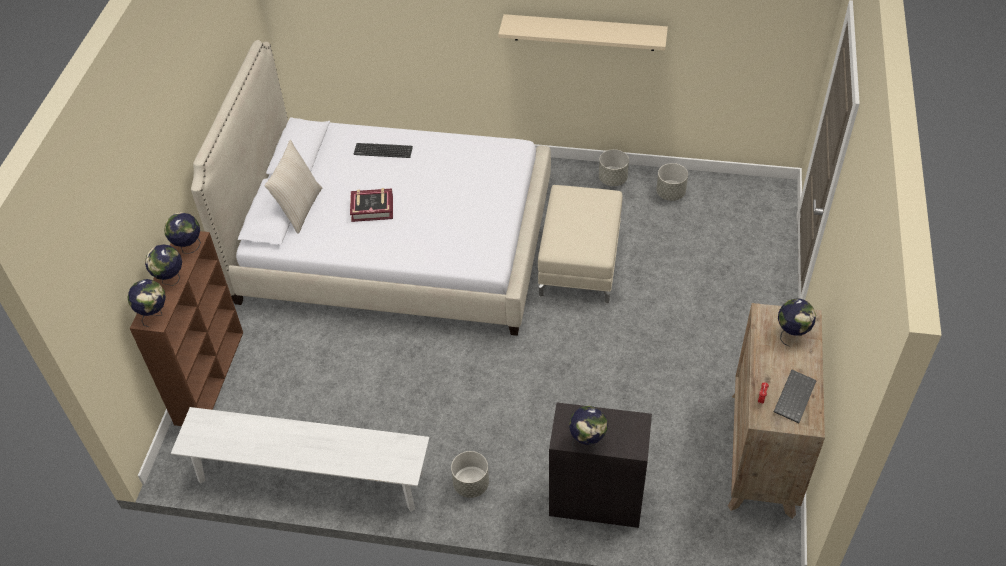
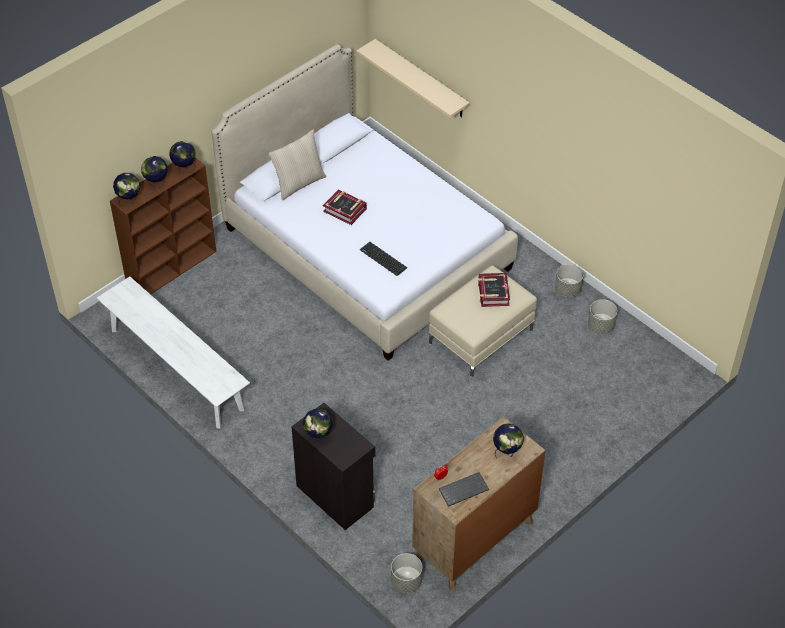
camera: 35 degrees right, 0 degrees up
keyboard [354,143,413,158] -> keyboard moved to [360,242,407,276]
grey planter [451,451,489,498] -> grey planter moved to [391,553,422,593]
beige shelf [498,14,668,51] -> beige shelf moved to [356,39,470,118]
none -> book [478,273,510,307]

